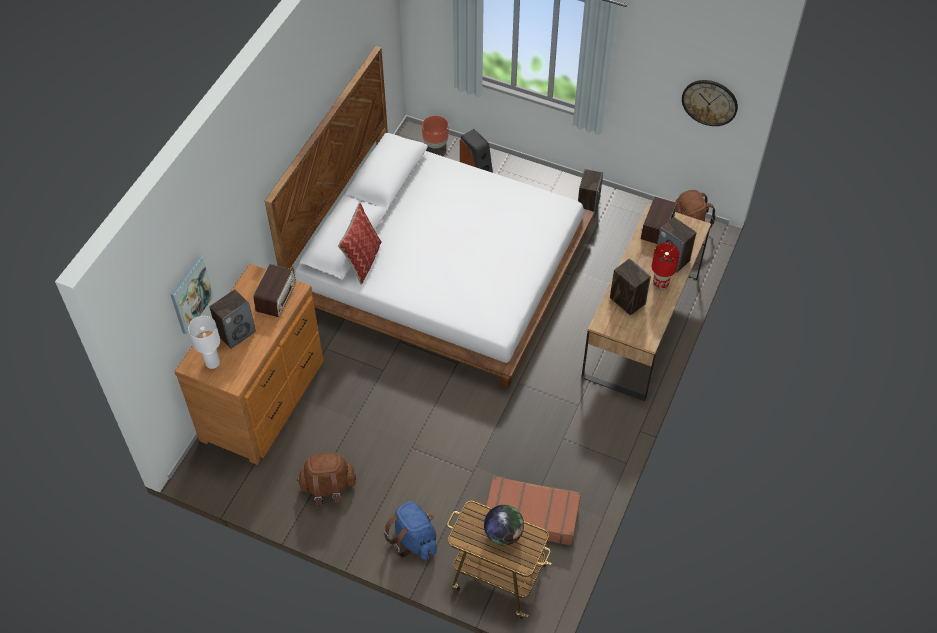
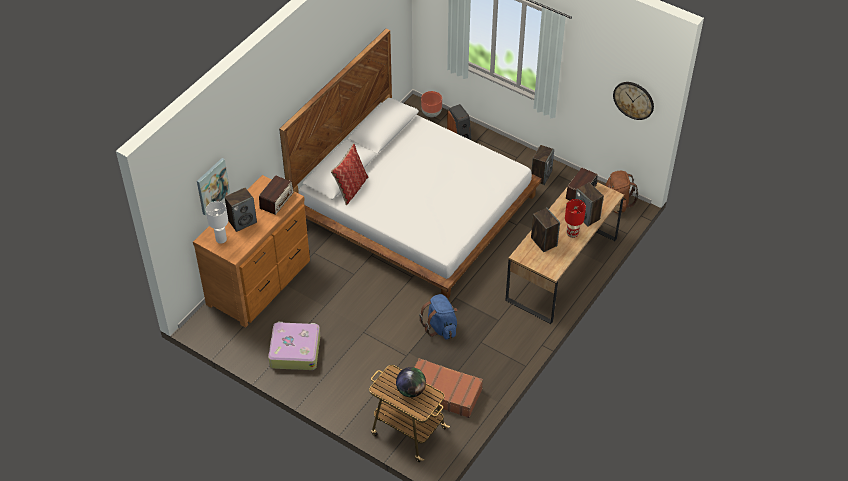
camera: 10 degrees right, 5 degrees down
brown backpack [297,453,356,506] -> suitcase [268,322,320,370]
blue backpack [384,501,437,560] -> blue backpack moved to [419,294,457,340]

